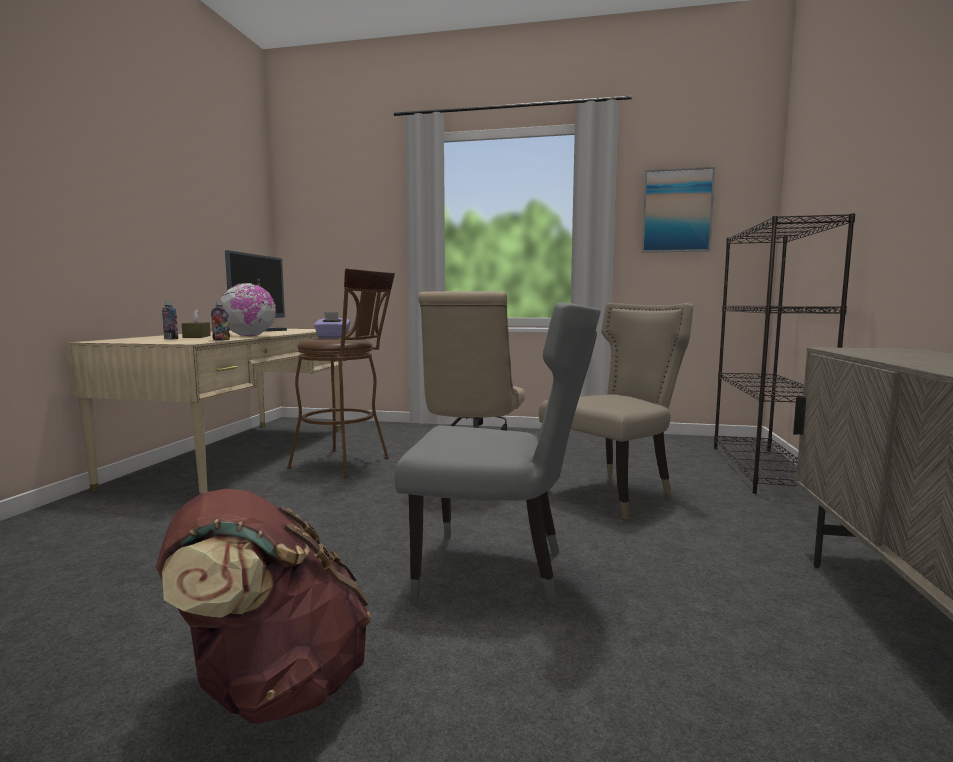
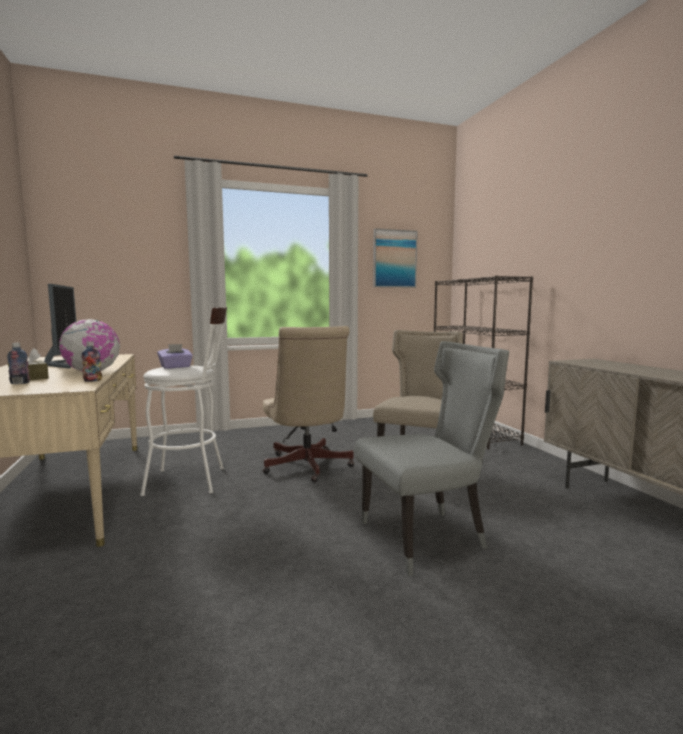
camera: 30 degrees left, 0 degrees up
brown backpack [155,489,372,724] -> none
brown stool [287,268,395,478] -> white stool [140,307,227,496]

